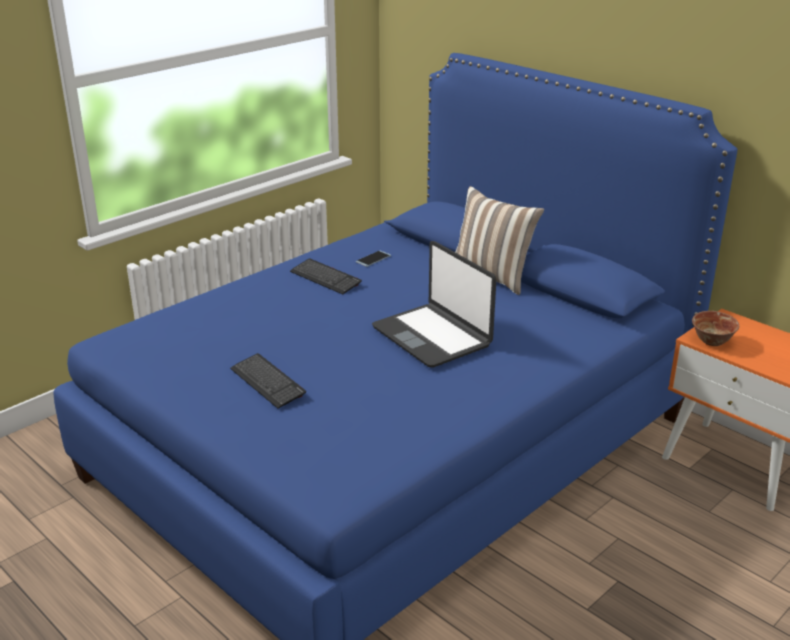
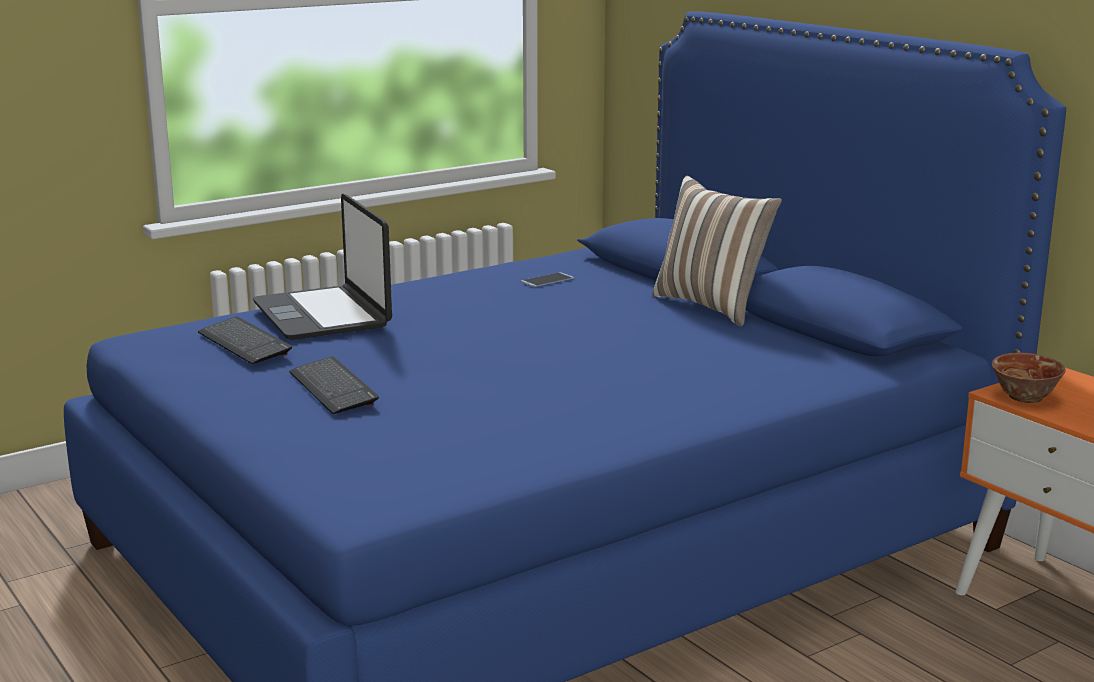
camera: 10 degrees right, 10 degrees down
keyboard [290,259,362,294] -> keyboard moved to [198,317,292,364]
laptop [372,241,497,368] -> laptop moved to [253,194,392,340]

